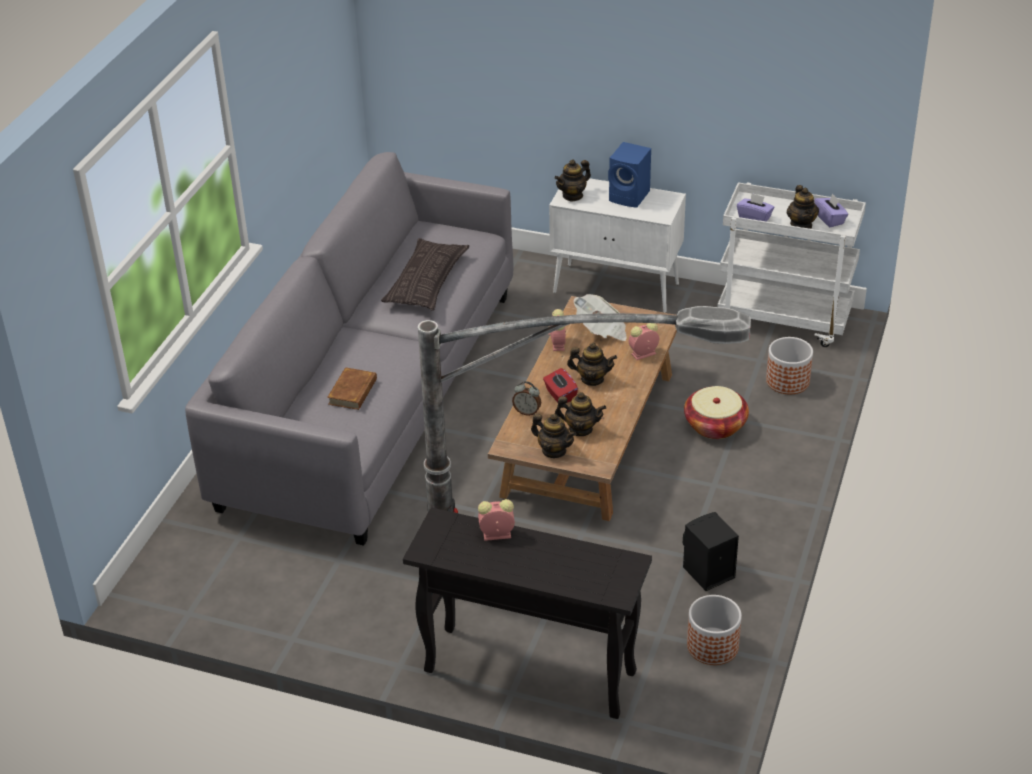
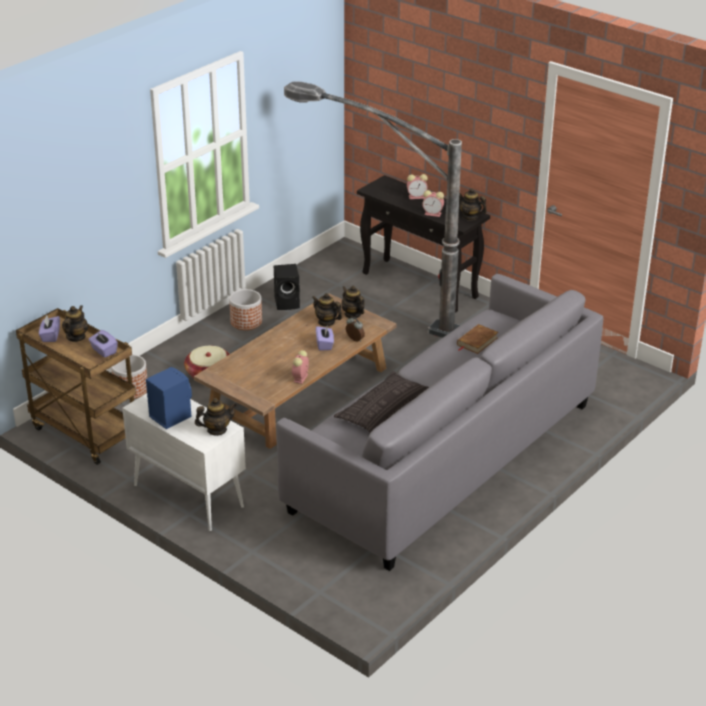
camera: 160 degrees left, 5 degrees down
red tissue box [543,368,578,403] -> purple tissue box [316,326,334,351]
teapot [567,343,617,386] -> teapot moved to [459,188,487,221]
newspaper [573,294,627,341] -> none
alarm clock [629,323,659,360] -> alarm clock moved to [407,174,428,199]
planter [687,595,742,665] -> planter moved to [229,289,262,330]
white cart [717,182,866,347] -> brown cart [16,308,136,465]

